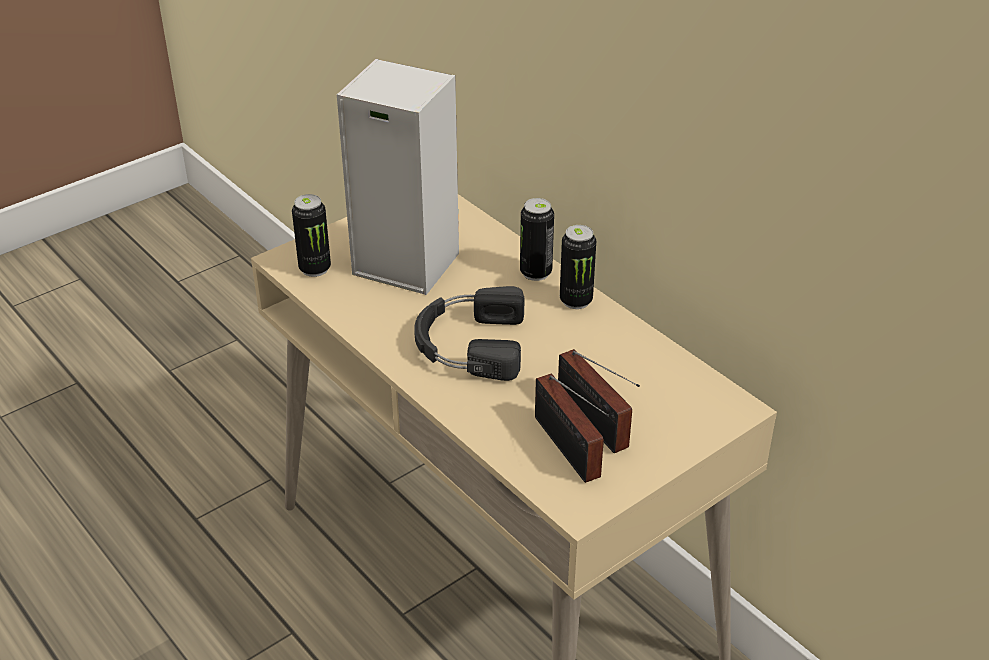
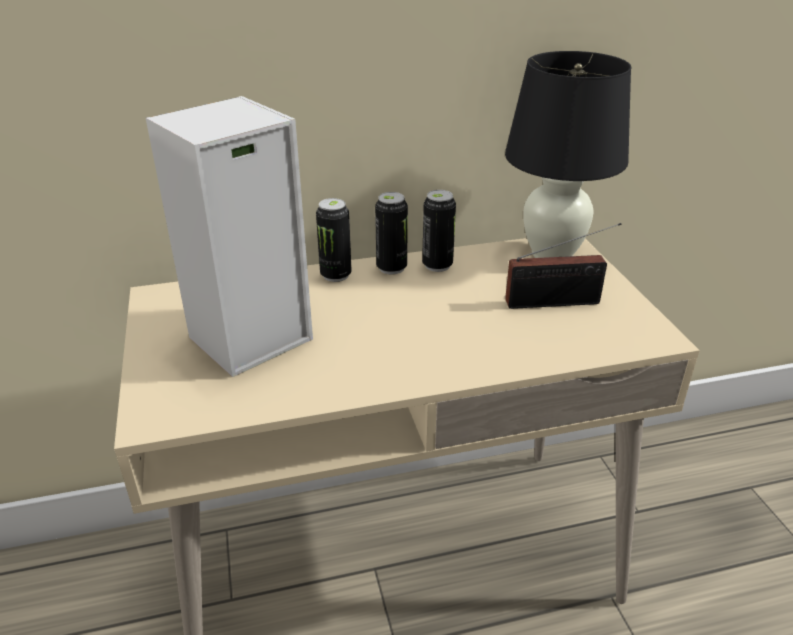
camera: 65 degrees left, 5 degrees down
can [292,194,331,277] -> can moved to [422,190,456,272]
black headphones [414,286,524,381] -> none
radio [535,373,610,483] -> none
none -> black table lamp [505,51,632,258]

